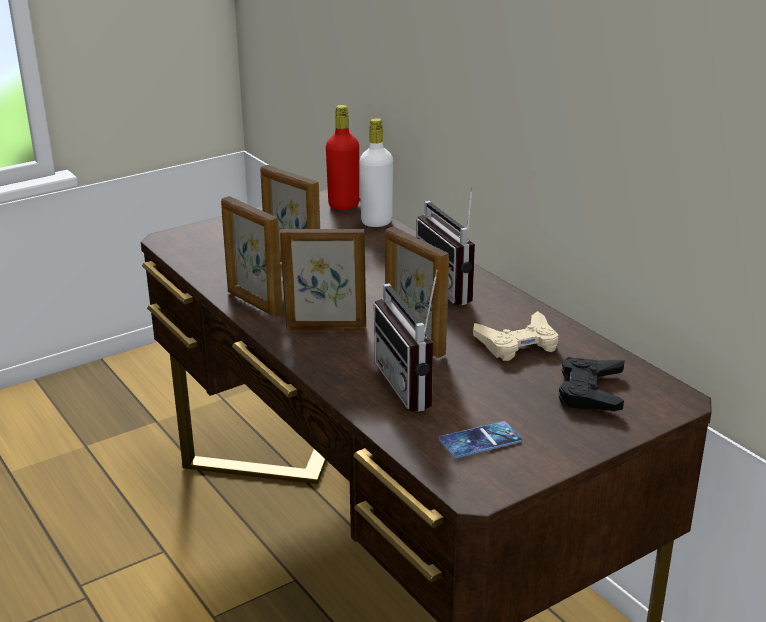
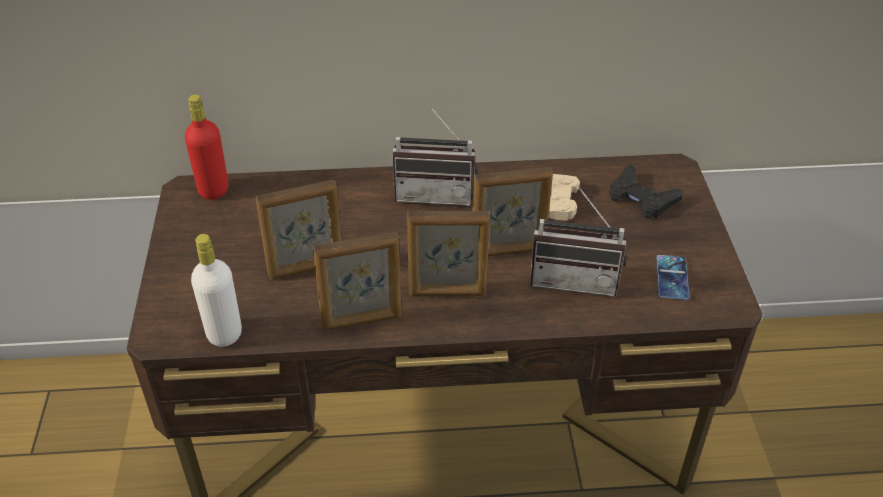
camera: 60 degrees left, 15 degrees up
picture frame [280,229,366,332] -> picture frame turned 120 degrees counterclockwise [407,210,490,296]
white bottle [359,118,393,227] -> white bottle moved to [191,234,242,347]

